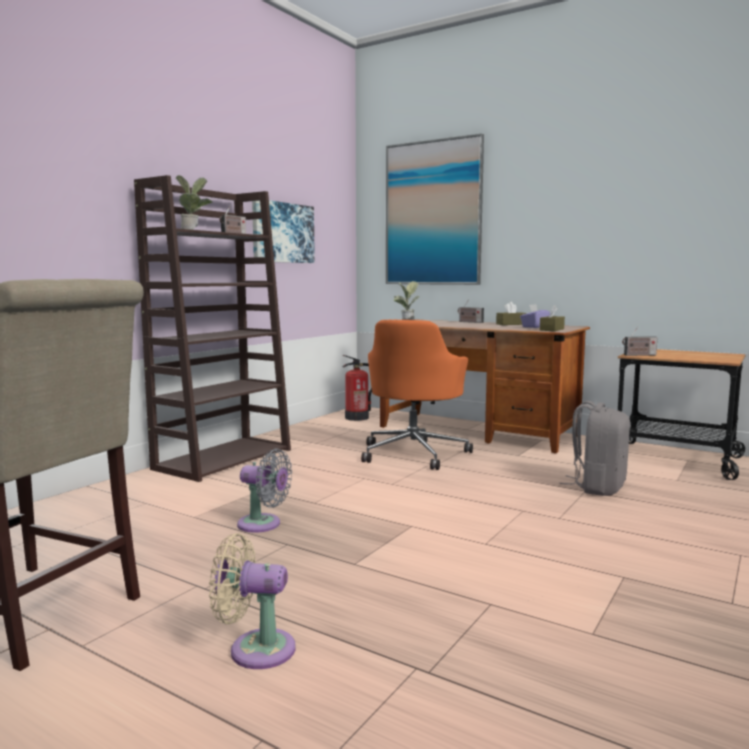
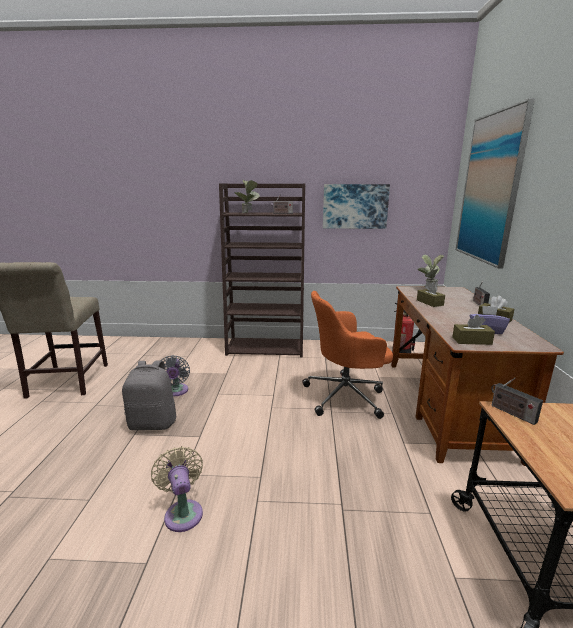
camera: 60 degrees right, 10 degrees up
beige fan [209,533,295,669] -> beige fan moved to [151,446,203,532]
grey backpack [560,401,630,496] -> grey backpack moved to [122,361,176,430]
none -> brown tissue box [417,282,445,307]

